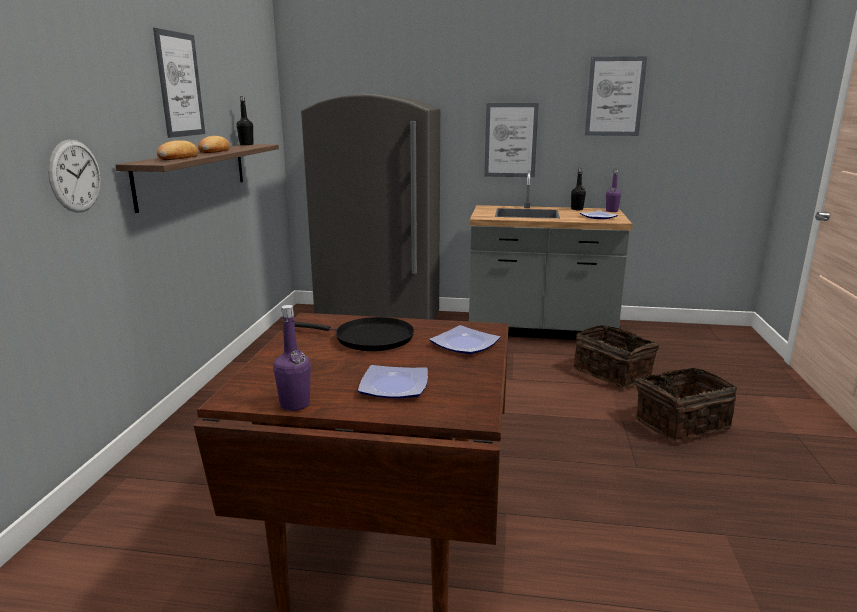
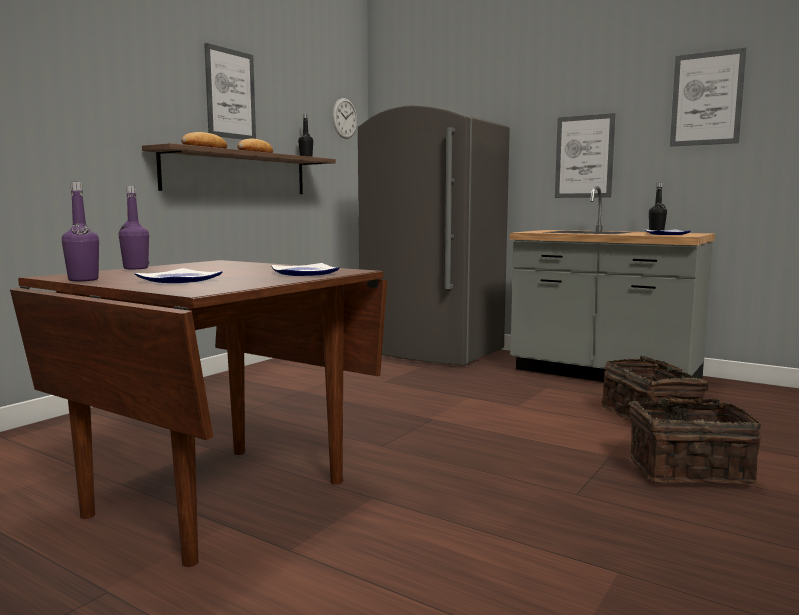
camera: 25 degrees right, 10 degrees down
wall clock [48,140,101,213] -> wall clock moved to [332,98,357,139]
black frying pan [294,317,414,351] -> none
purple bottle [606,169,621,212] -> purple bottle moved to [119,186,149,269]

